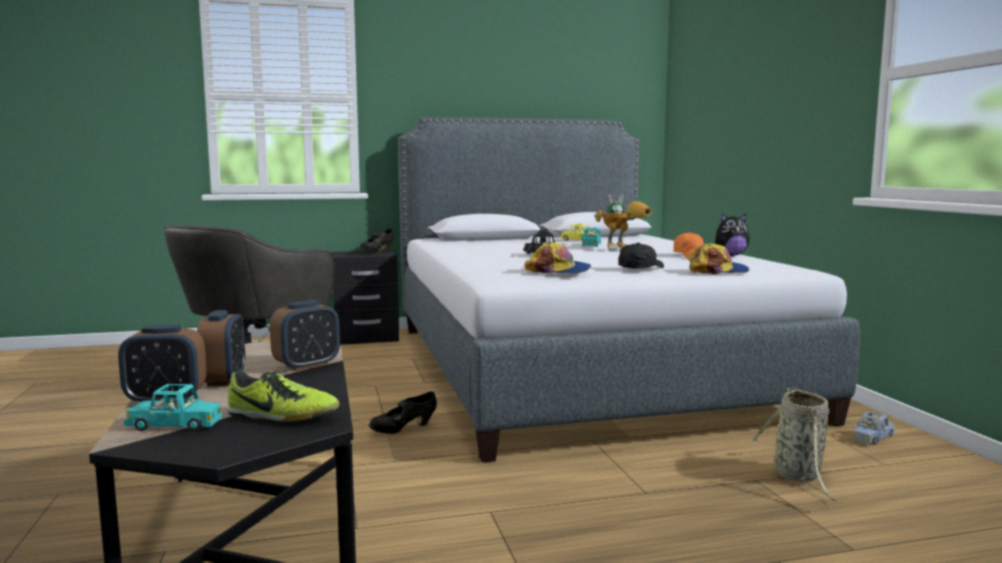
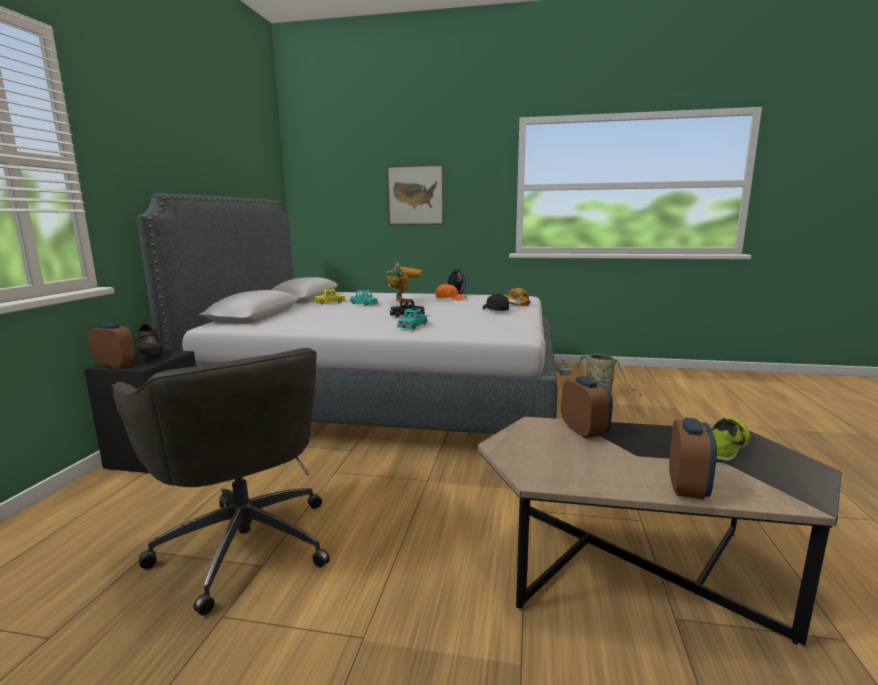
camera: 65 degrees left, 5 degrees up
turquoise toy car [124,384,222,431] -> turquoise toy car moved to [397,308,427,329]
alarm clock [197,310,245,387] -> alarm clock moved to [88,324,138,368]
black shoe [369,391,437,434] -> none
cap [525,242,591,274] -> none
none -> picture [386,164,444,225]

